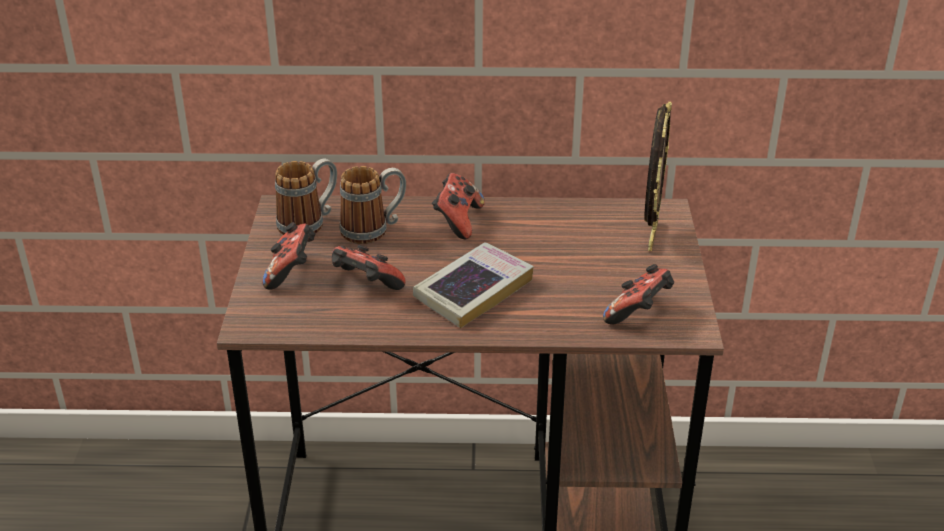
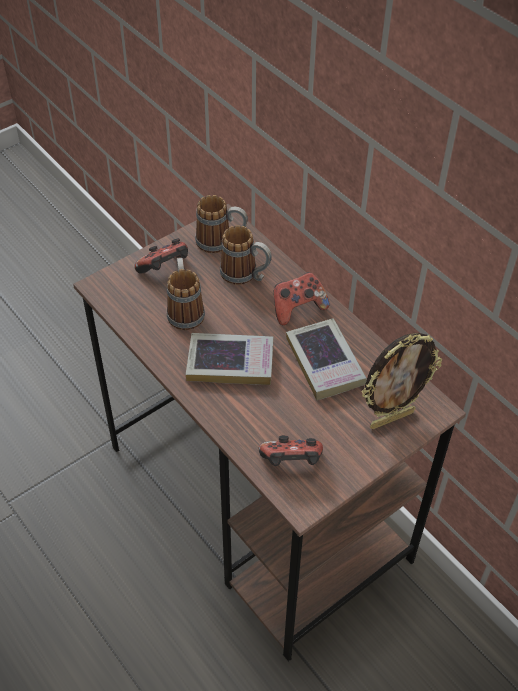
camera: 50 degrees right, 15 degrees up
game controller [332,245,405,290] -> mug [167,258,205,330]
none -> book [286,318,367,400]

